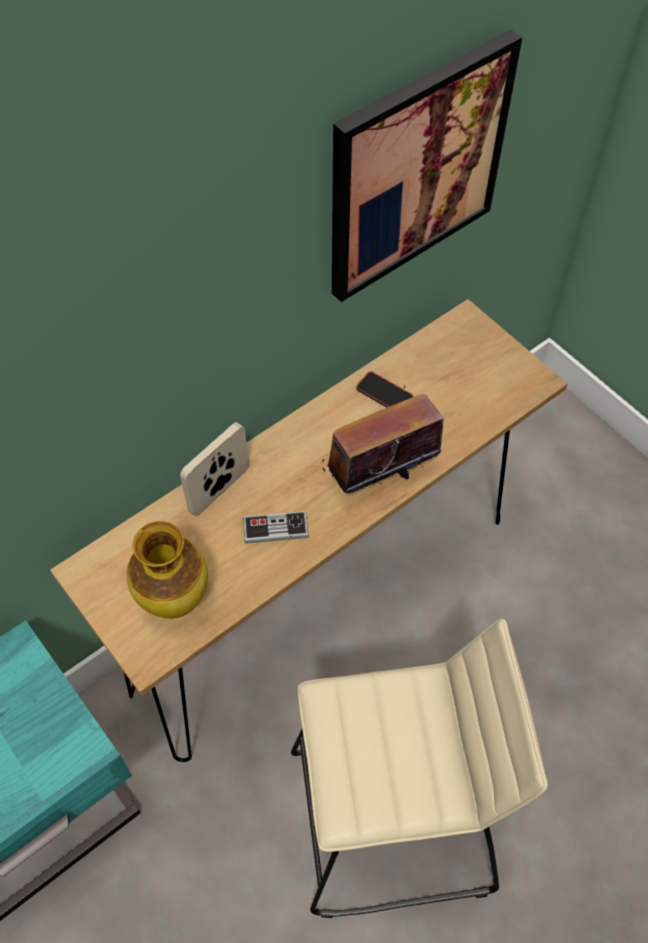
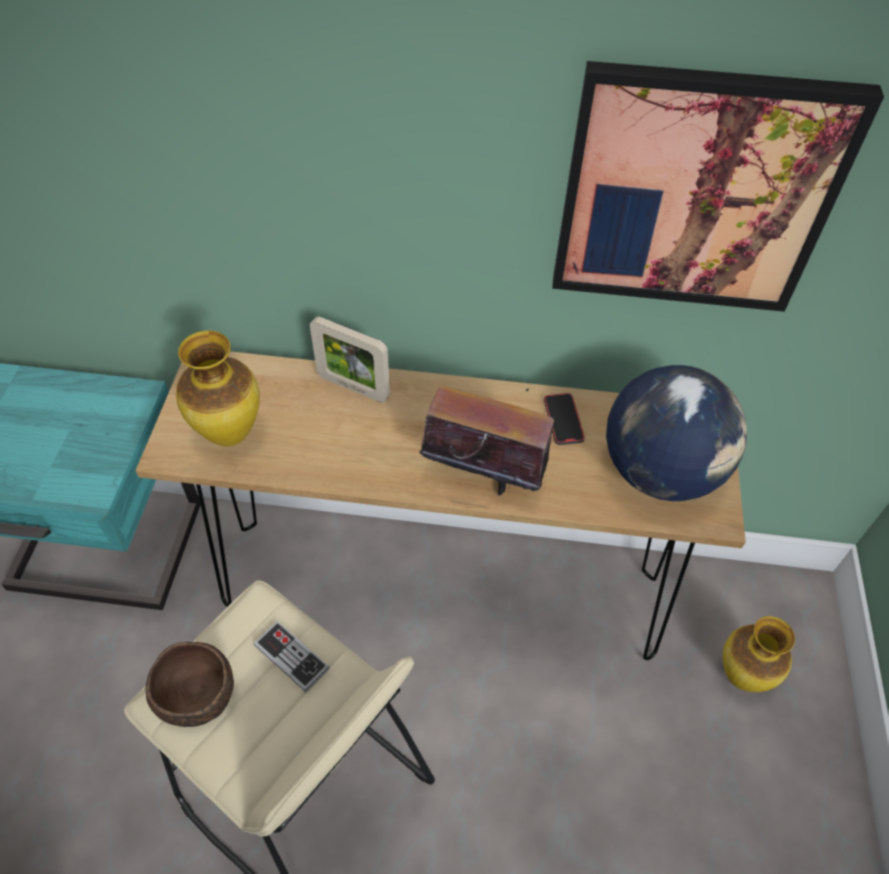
camera: 45 degrees right, 5 degrees down
picture frame [180,422,249,516] -> picture frame turned 150 degrees counterclockwise [310,316,390,403]
game controller [243,511,309,544] -> game controller moved to [254,621,330,692]
none -> brown bowl [146,642,234,727]
none -> globe [606,365,747,501]
none -> vase [723,616,795,692]

